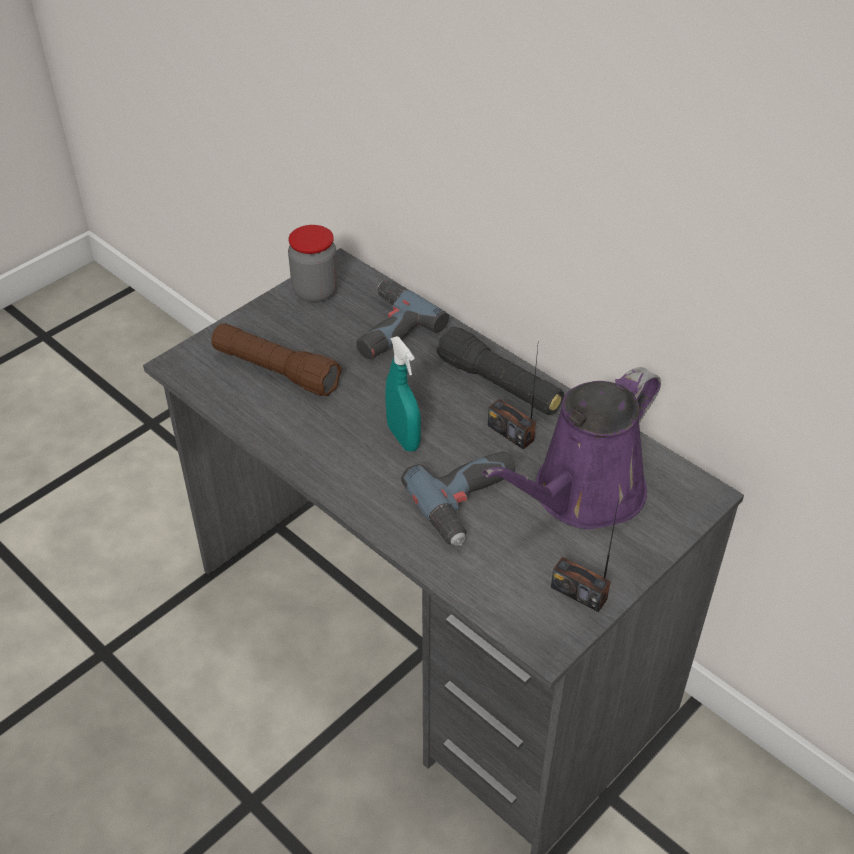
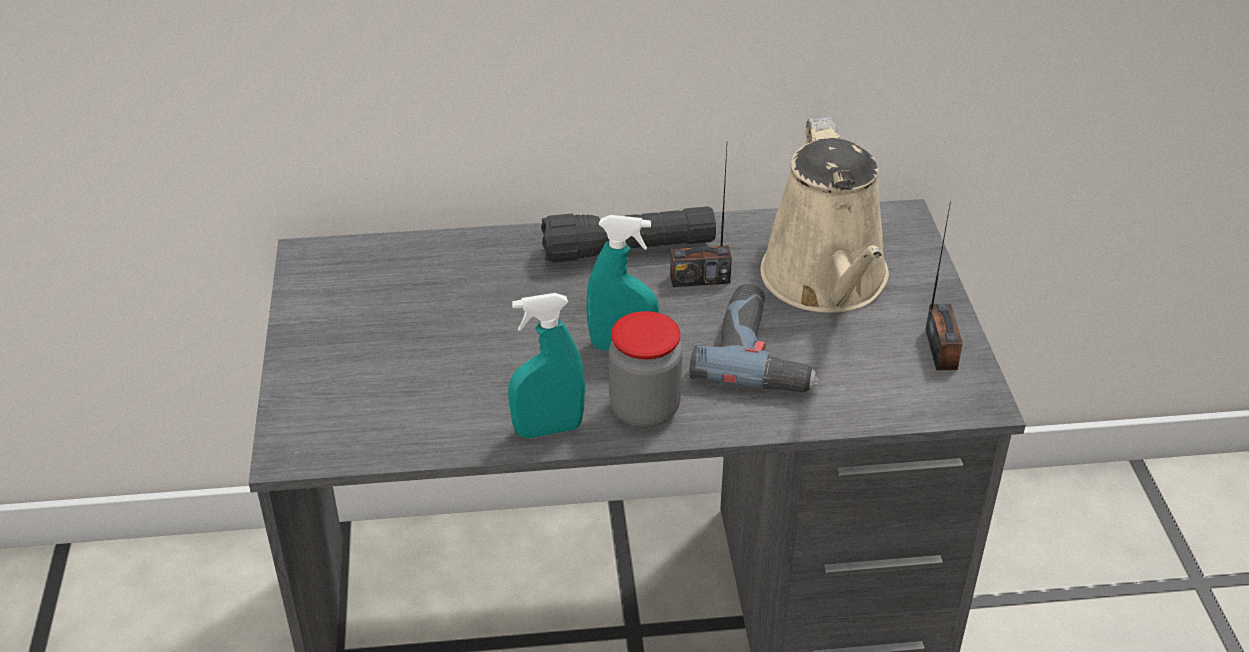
camera: 50 degrees left, 5 degrees down
brown flashlight [211,324,342,396] -> none
jar [288,225,338,302] -> jar moved to [609,311,682,428]
power drill [356,280,449,359] -> none
purple watering can [482,367,661,529] -> beige watering can [760,117,889,313]
radio [551,503,618,612] -> radio turned 75 degrees counterclockwise [926,201,963,370]
none -> turquoise spray bottle [508,293,585,439]

